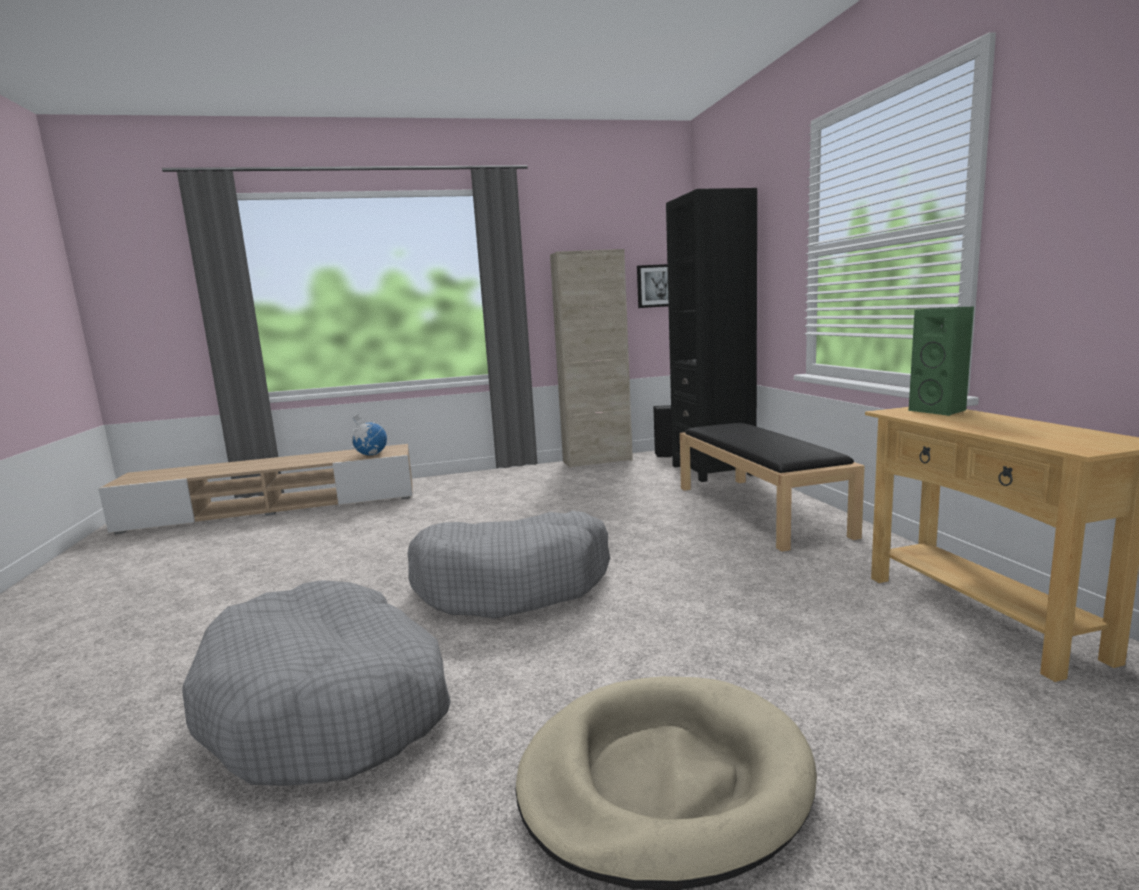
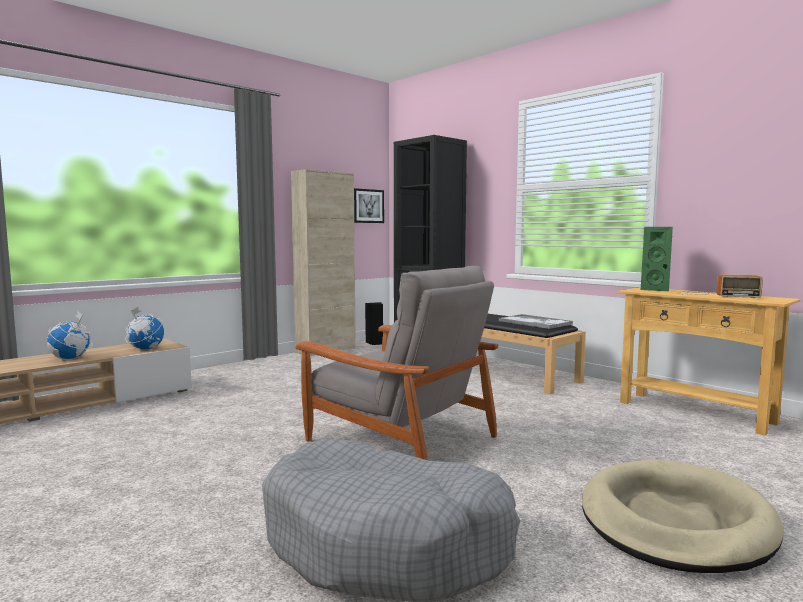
camera: 30 degrees left, 5 degrees down
grey dog bed [408,511,610,619] -> grey armchair [296,266,498,460]
none -> globe [46,311,93,360]
none -> tray [499,314,573,329]
none -> radio [677,274,763,298]

